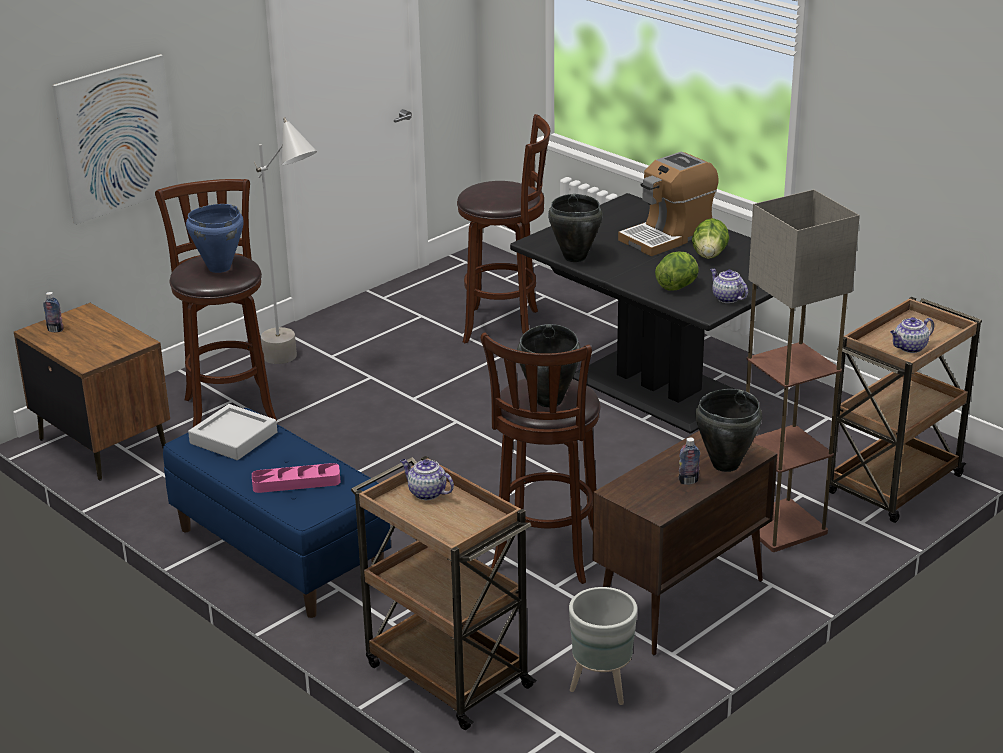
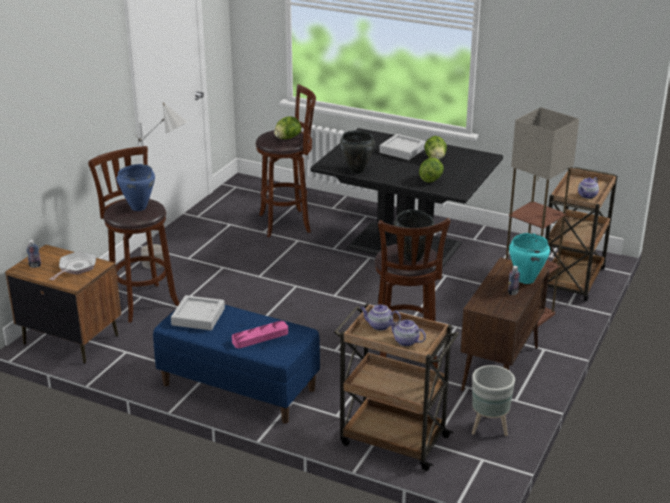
camera: 20 degrees left, 0 degrees up
picture [52,54,178,225] -> none
coffee machine [618,152,719,256] -> grey tray [379,134,426,160]
black cooking pot [695,389,762,472] -> turquoise cooking pot [509,233,550,284]
teapot [710,268,748,303] -> teapot moved to [389,319,426,347]
none -> frying pan [50,251,96,280]
none -> lettuce [274,116,301,139]

